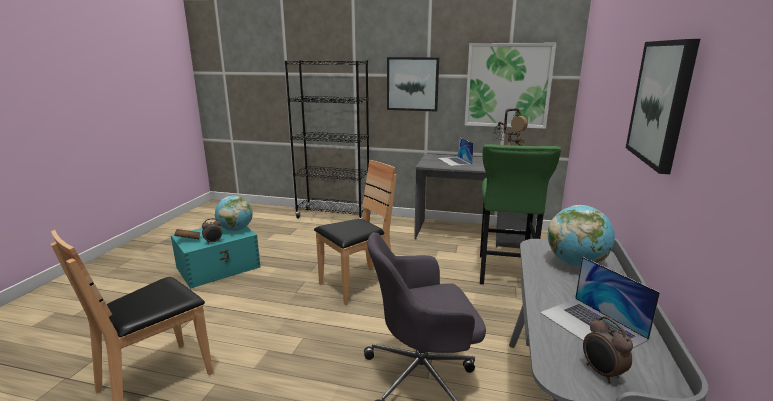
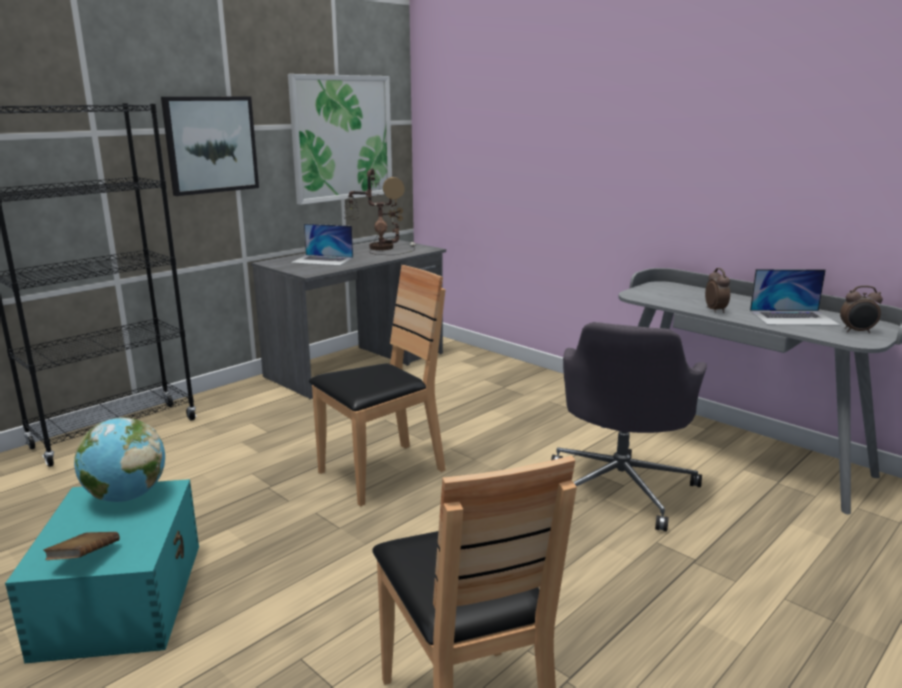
camera: 60 degrees left, 0 degrees up
alarm clock [202,218,222,244] -> alarm clock moved to [705,268,730,313]
brown chair [314,160,397,305] -> brown chair turned 60 degrees clockwise [309,265,446,506]
green stool [480,144,561,285] -> none
globe [548,205,615,267] -> none
picture [626,39,700,174] -> none

